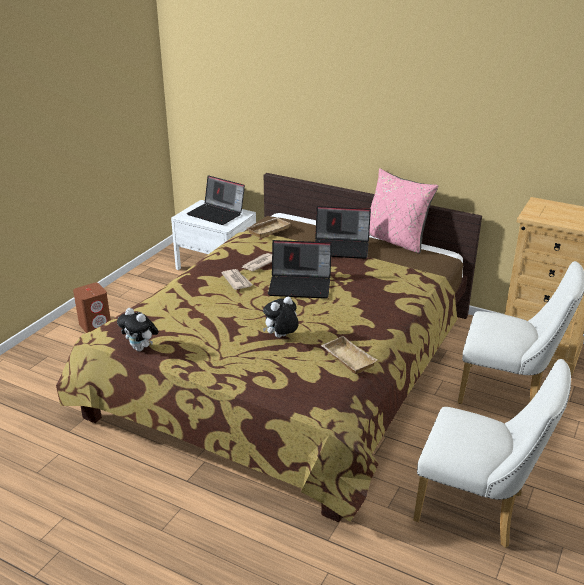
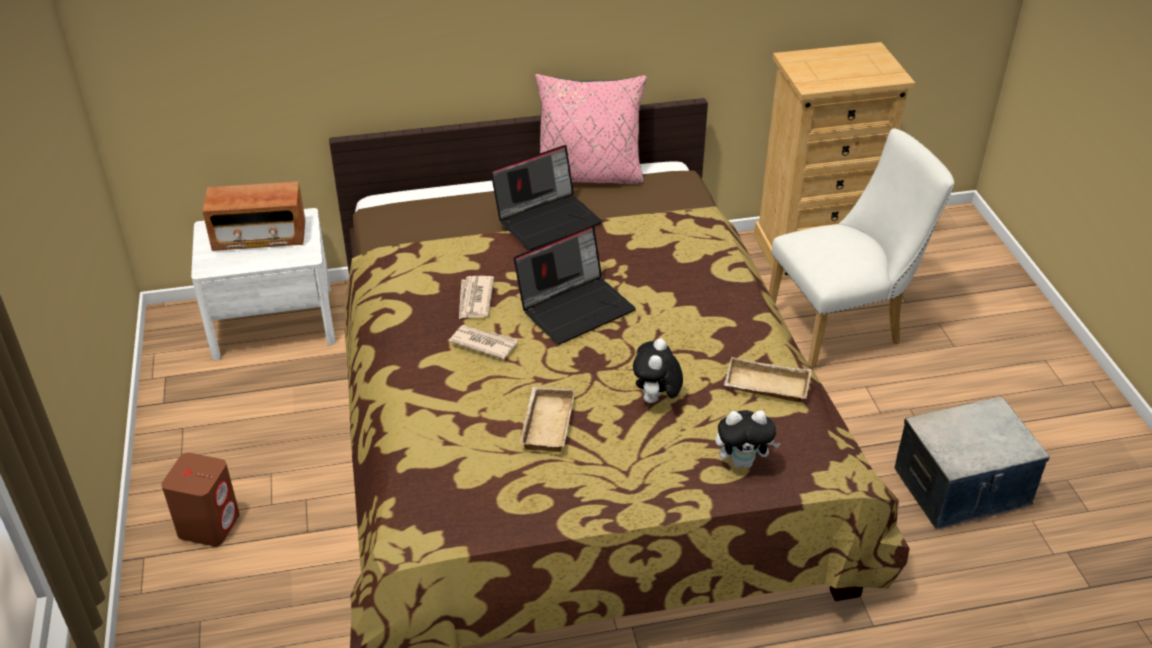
camera: 40 degrees left, 10 degrees up
plush toy [117,308,159,351] -> plush toy moved to [715,410,781,468]
laptop [186,175,245,225] -> radio [202,181,305,251]
beige tray [247,217,290,238] -> beige tray moved to [519,387,575,452]
white chair [413,359,571,548] -> storage box [894,397,1050,529]

